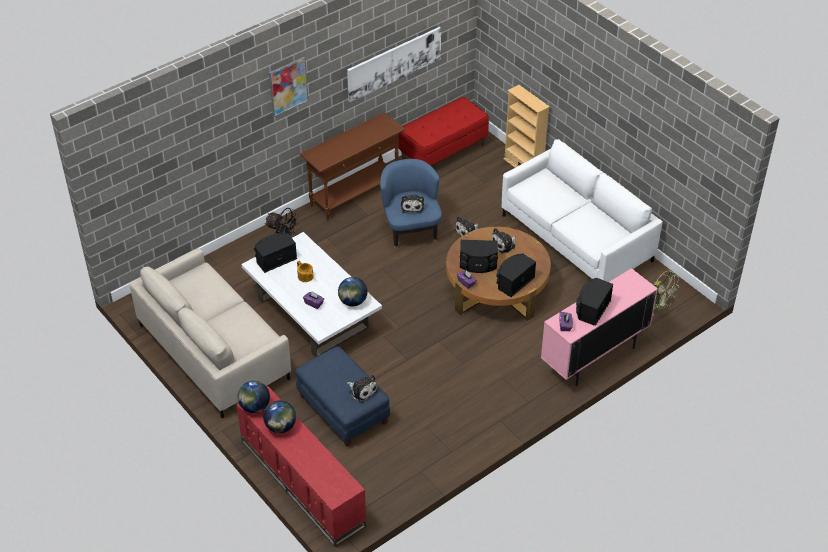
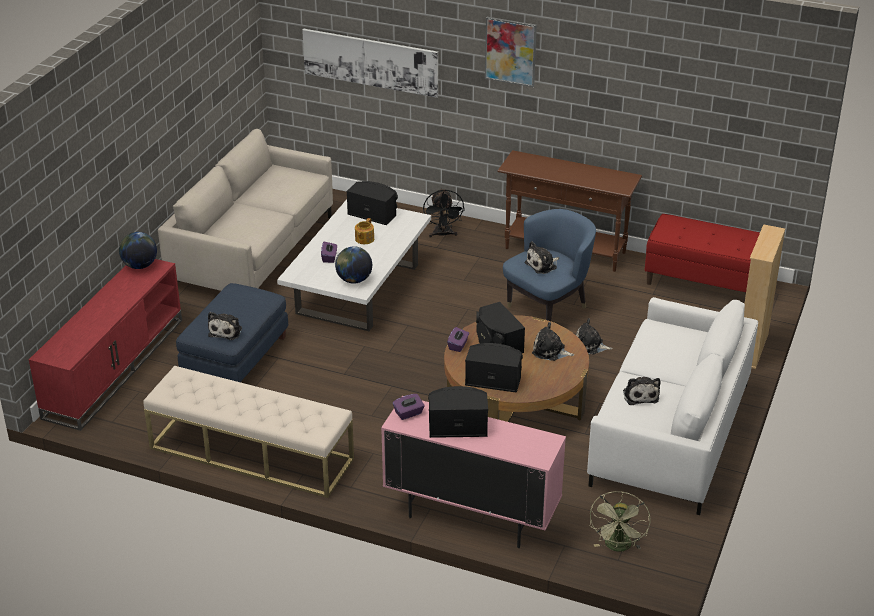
camera: 60 degrees right, 10 degrees down
globe [263,400,296,433] -> none
picture [347,27,441,102] -> picture moved to [302,29,438,98]
none -> beige bench [143,366,354,498]
none -> plush toy [623,377,660,405]

